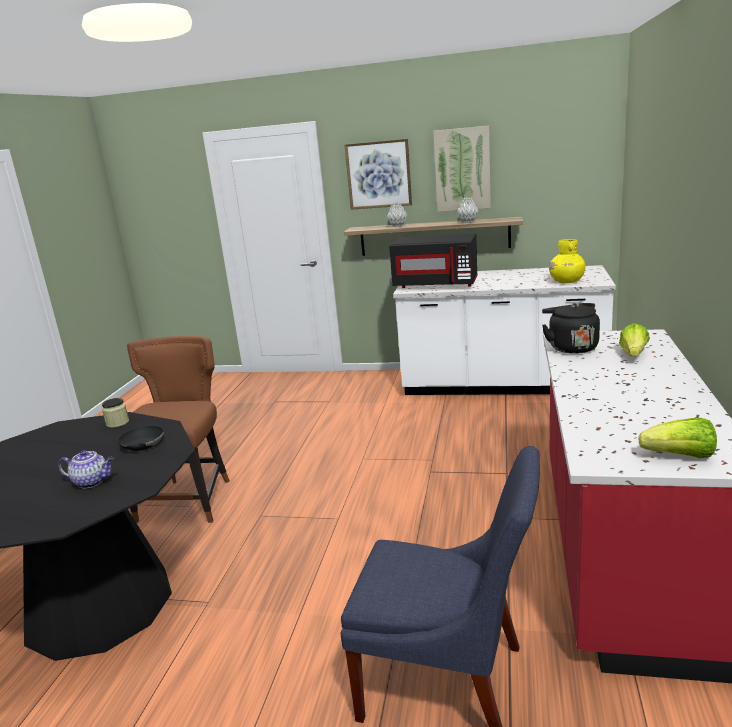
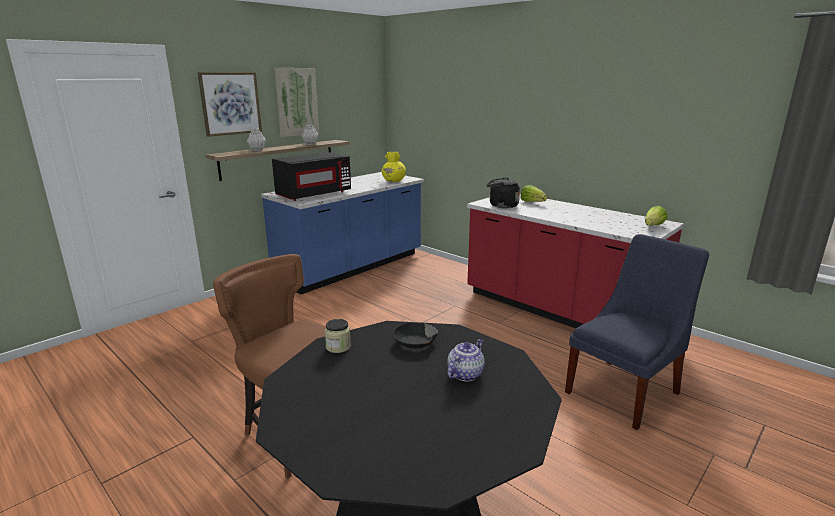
camera: 60 degrees left, 0 degrees up
white counter [393,265,616,395] -> blue counter [261,172,424,295]

